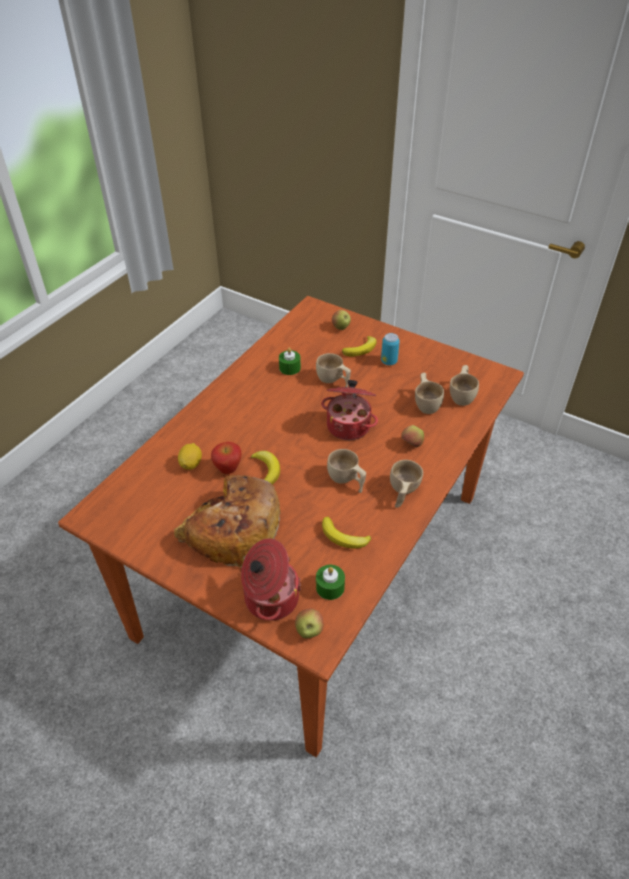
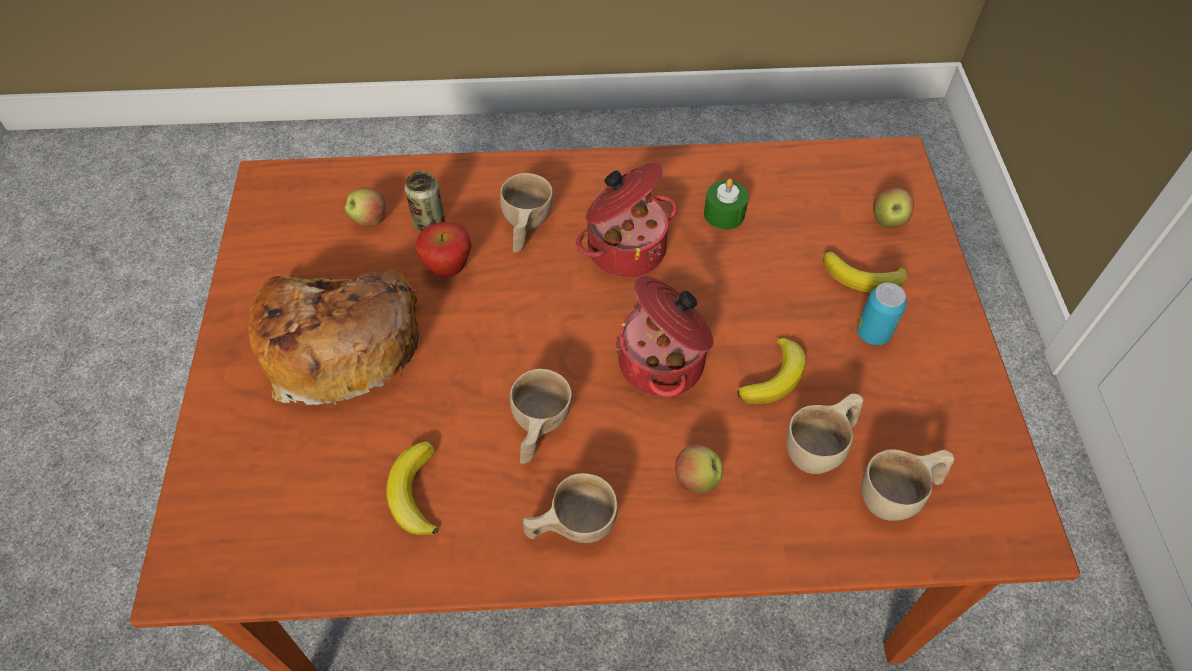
camera: 55 degrees right, 10 degrees up
lemon [178,443,202,470] -> can [405,171,445,232]
cooking pot [241,538,301,621] -> cooking pot moved to [576,163,677,277]
banana [251,451,280,485] -> banana moved to [737,338,805,404]
apple [295,609,323,638] -> apple moved to [345,187,385,227]
beige cup [316,353,351,387] -> beige cup moved to [500,173,553,253]
green candle [316,565,345,600] -> none

